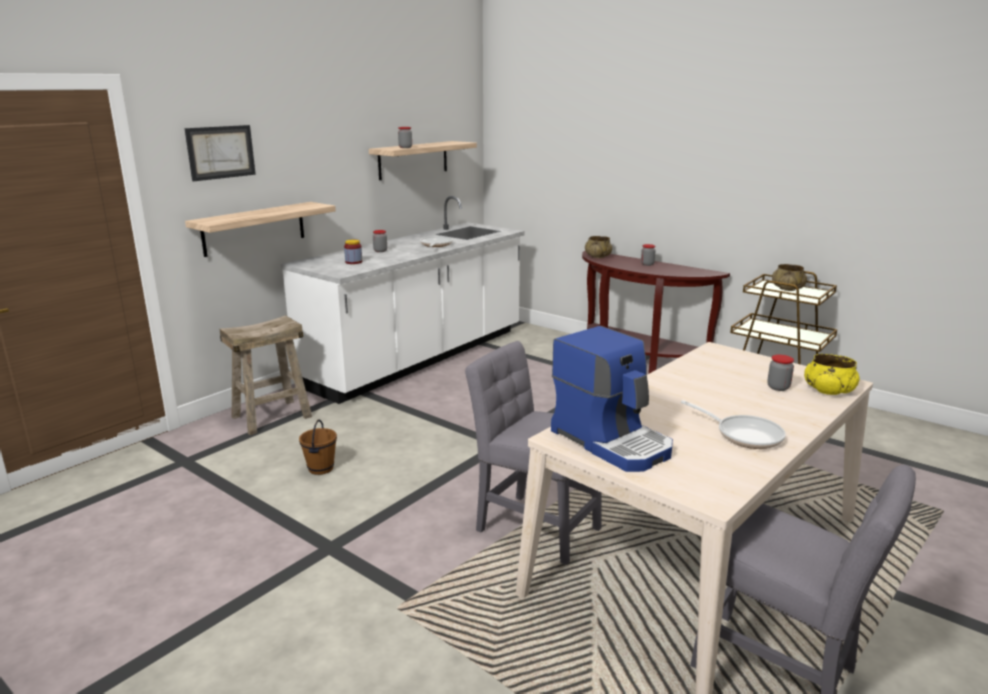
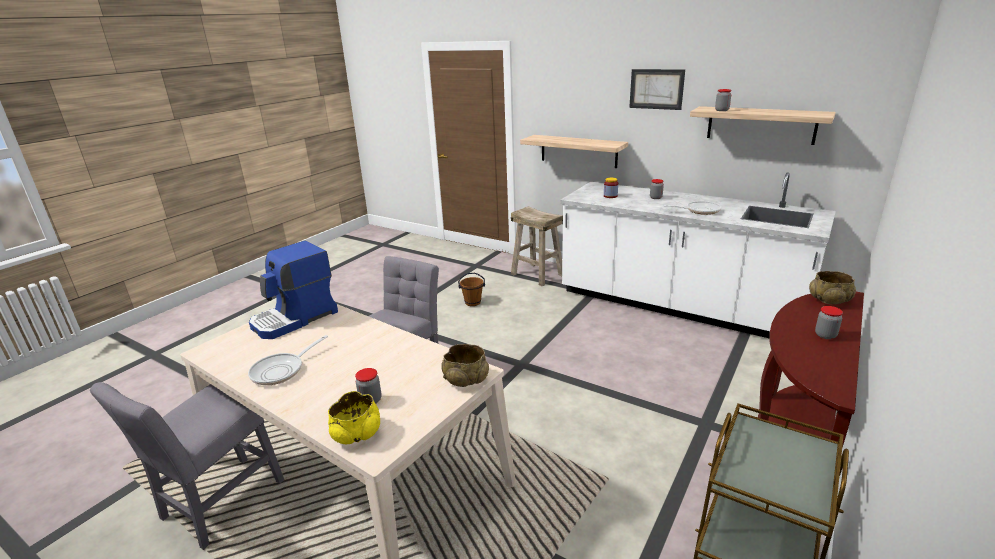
camera: 85 degrees right, 5 degrees up
picture [184,125,256,181] -> picture moved to [629,69,685,110]
beige bowl [772,264,807,291] -> beige bowl moved to [441,344,489,387]

